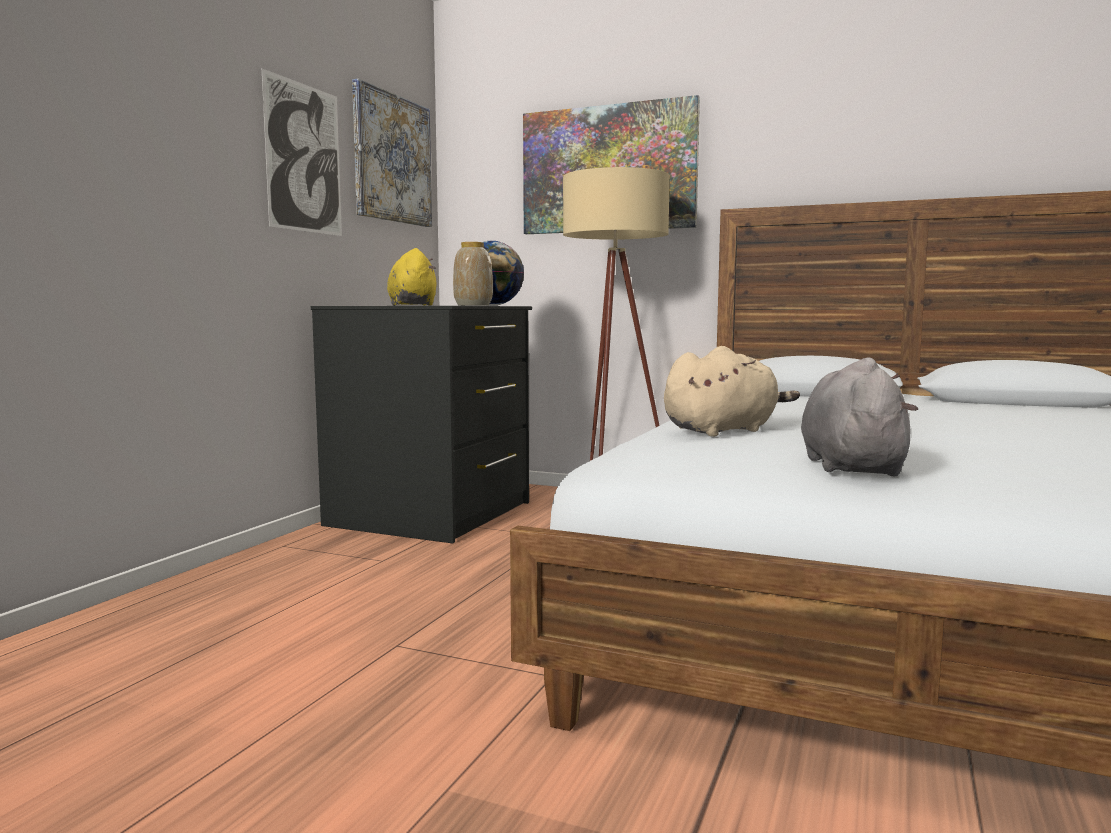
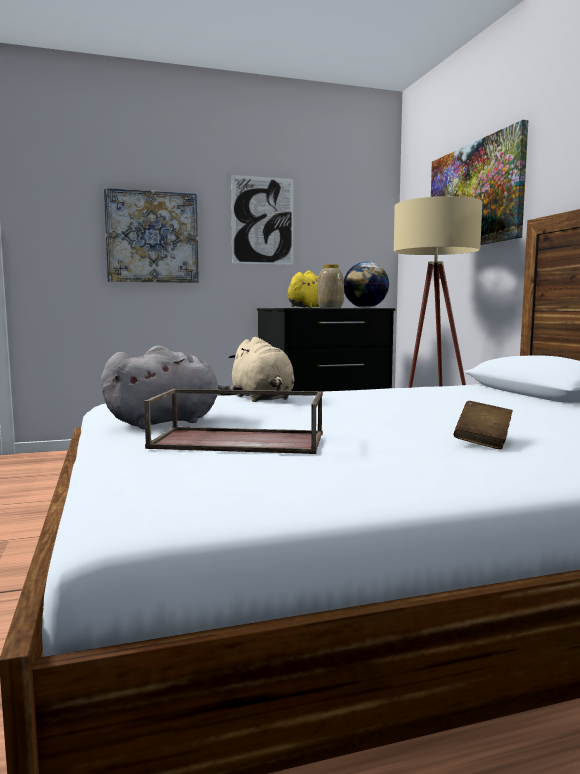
camera: 50 degrees right, 0 degrees up
picture [352,79,432,227] -> picture moved to [104,188,199,283]
beige plush toy [664,346,800,437] -> beige plush toy turned 45 degrees clockwise [228,337,294,402]
none -> brown tray [144,389,323,454]
none -> brown book [454,401,513,450]

